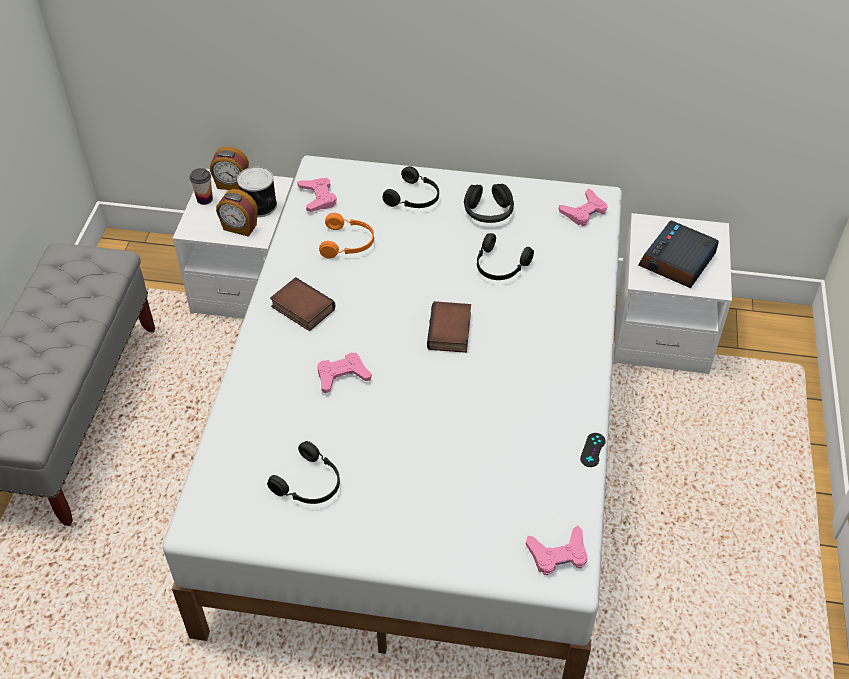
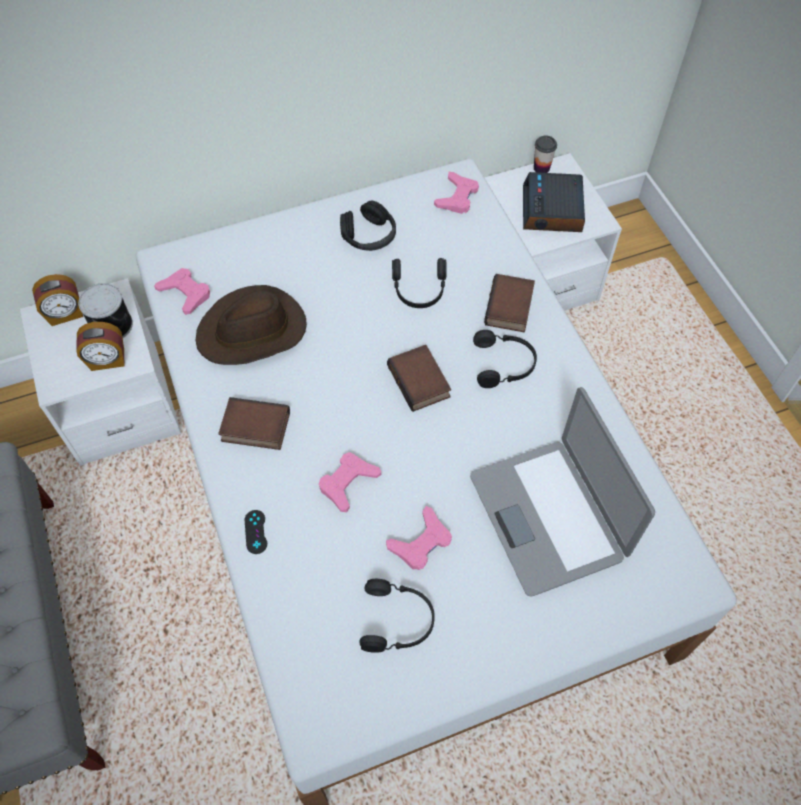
camera: 30 degrees left, 10 degrees up
cup [190,168,213,205] -> cup moved to [534,136,557,173]
orange headphones [319,213,374,258] -> brown hat [196,285,307,365]
black headphones [382,166,439,208] -> black headphones moved to [473,330,537,388]
pink game controller [526,526,588,575] -> pink game controller moved to [386,506,452,570]
black game controller [580,433,606,467] -> black game controller moved to [245,510,267,554]
none -> laptop [470,387,655,597]
none -> book [484,274,535,332]

